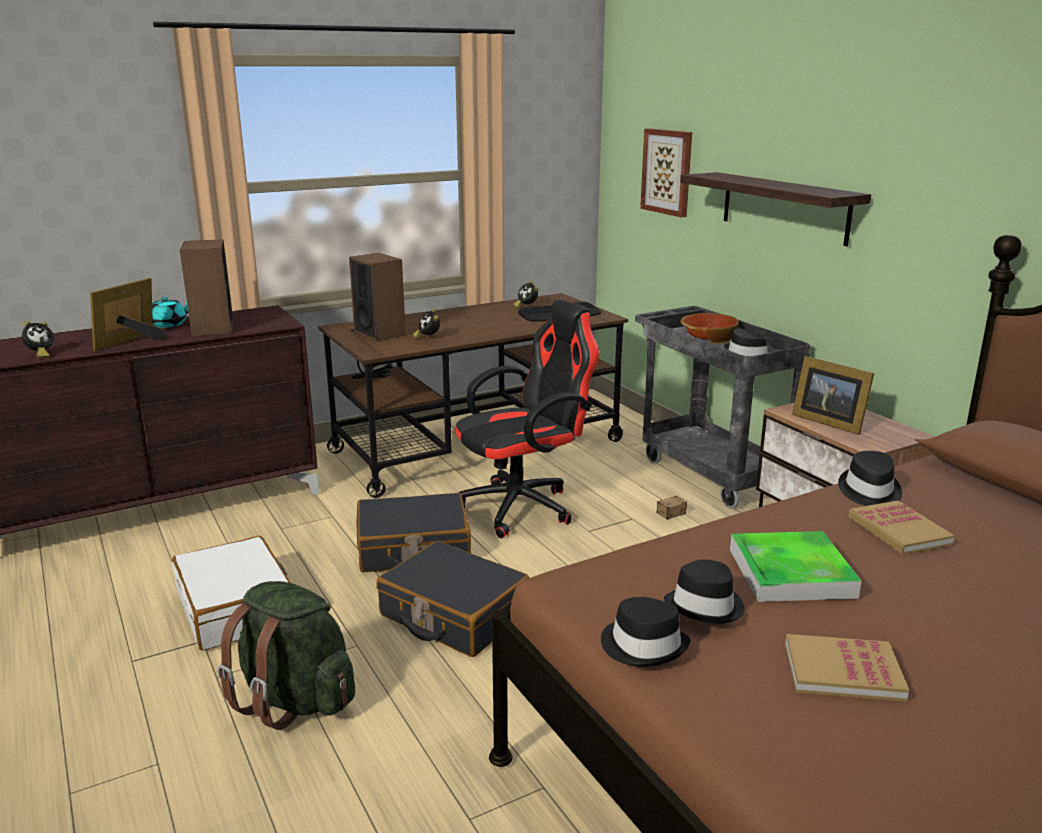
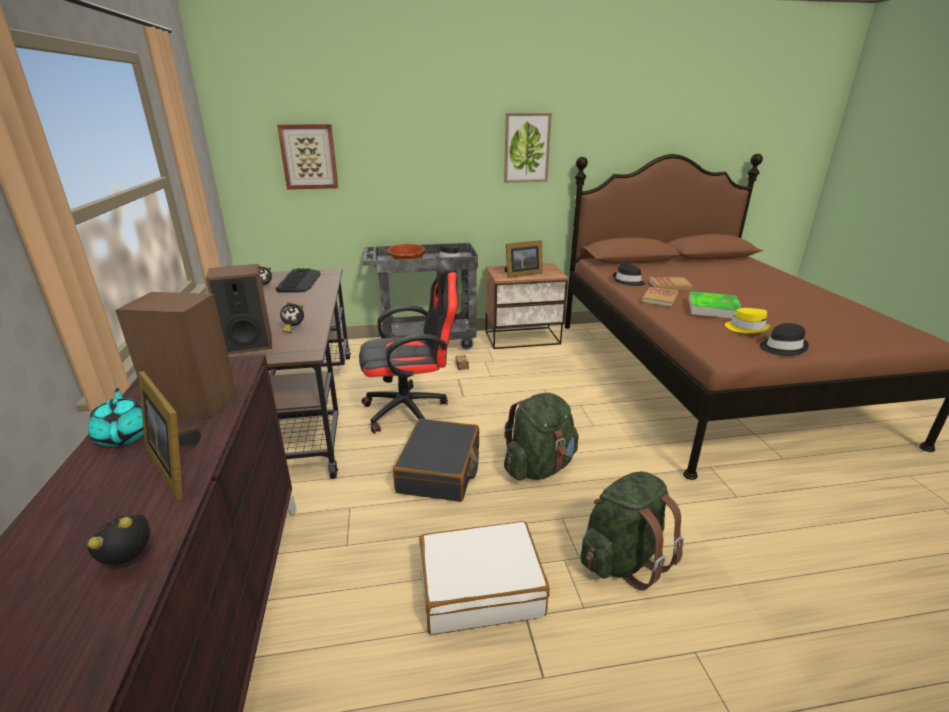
camera: 70 degrees left, 5 degrees up
alarm clock [22,321,54,358] -> alarm clock turned 105 degrees counterclockwise [88,514,150,565]
black suitcase [376,541,529,657] -> green backpack [504,393,578,480]
black office chair [456,300,599,538] -> black office chair turned 90 degrees clockwise [359,260,458,434]
black hat [664,559,744,623] -> yellow hat [725,308,771,334]
shelf [680,172,871,246] -> none
book [785,634,909,702] -> book moved to [642,287,678,307]
none -> picture [504,113,552,183]

